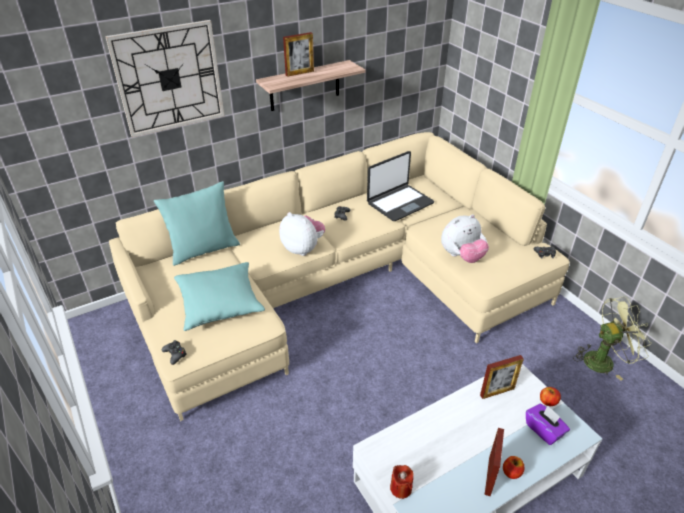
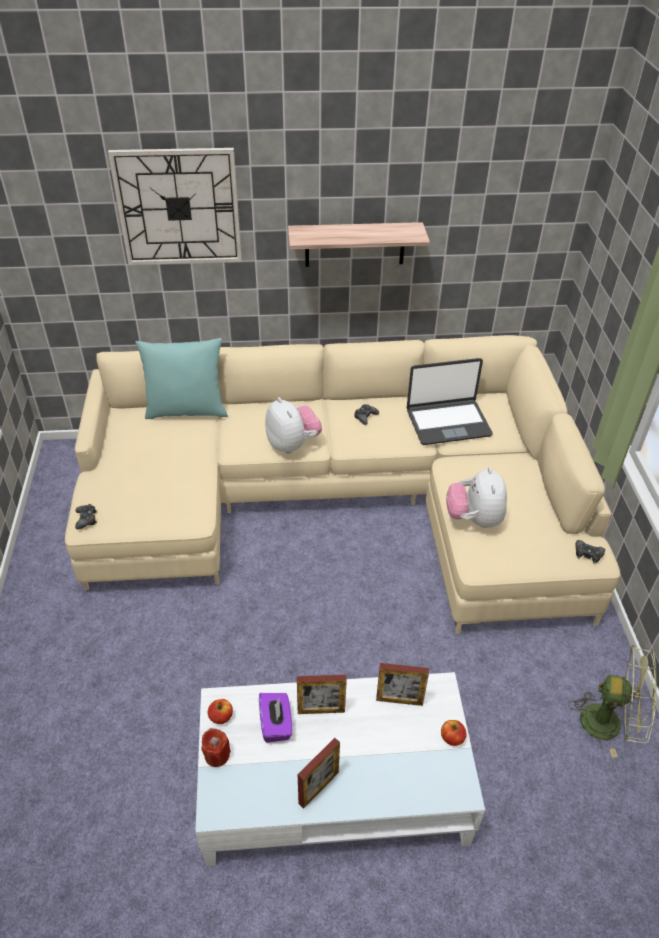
camera: 25 degrees right, 5 degrees up
turquoise pillow [174,262,265,331] -> none
picture frame [283,32,314,77] -> picture frame moved to [297,675,347,714]
plush toy [441,214,489,263] -> plush toy turned 90 degrees clockwise [446,467,507,528]
apple [503,456,524,479] -> apple moved to [208,699,233,724]
purple tissue box [526,404,570,445] -> purple tissue box moved to [259,693,292,743]

